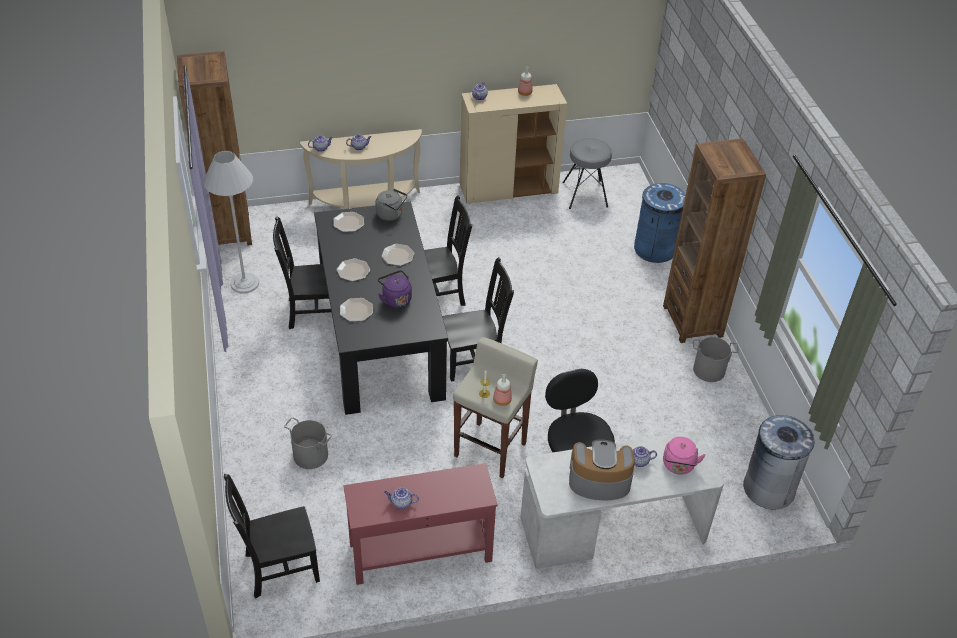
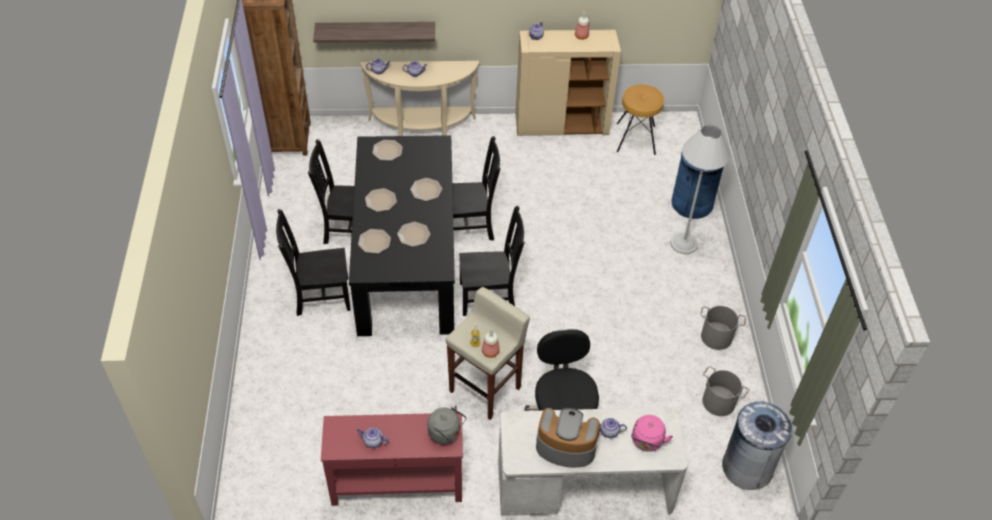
camera: 10 degrees right, 5 degrees up
white floor lamp [204,151,259,293] -> white floor lamp moved to [670,125,731,254]
black chair [224,474,320,598] -> black chair moved to [276,209,351,316]
grey bucket [284,417,332,469] -> grey bucket moved to [702,366,749,416]
grey kettle [376,189,407,221] -> grey kettle moved to [428,405,466,444]
purple kettle [378,270,412,308] -> plate [397,222,430,247]
grey stool [563,138,612,209] -> brown stool [617,84,664,155]
brown bookcase [663,138,766,343] -> none
none -> shelf [313,22,435,43]

